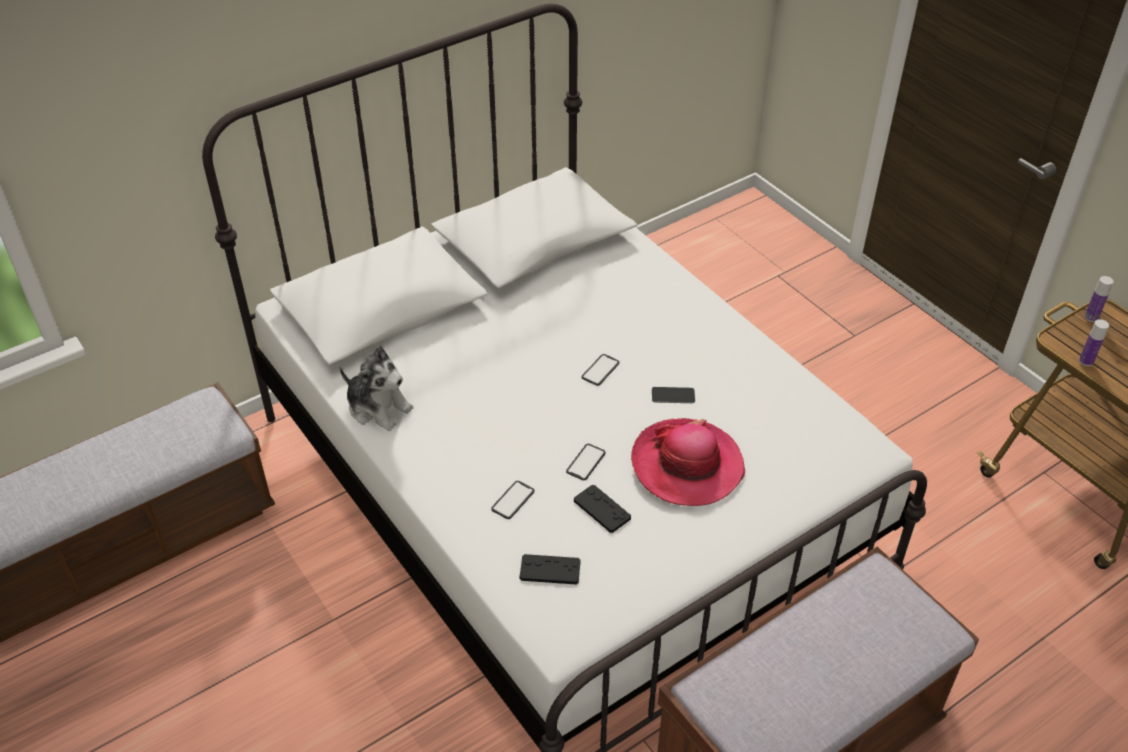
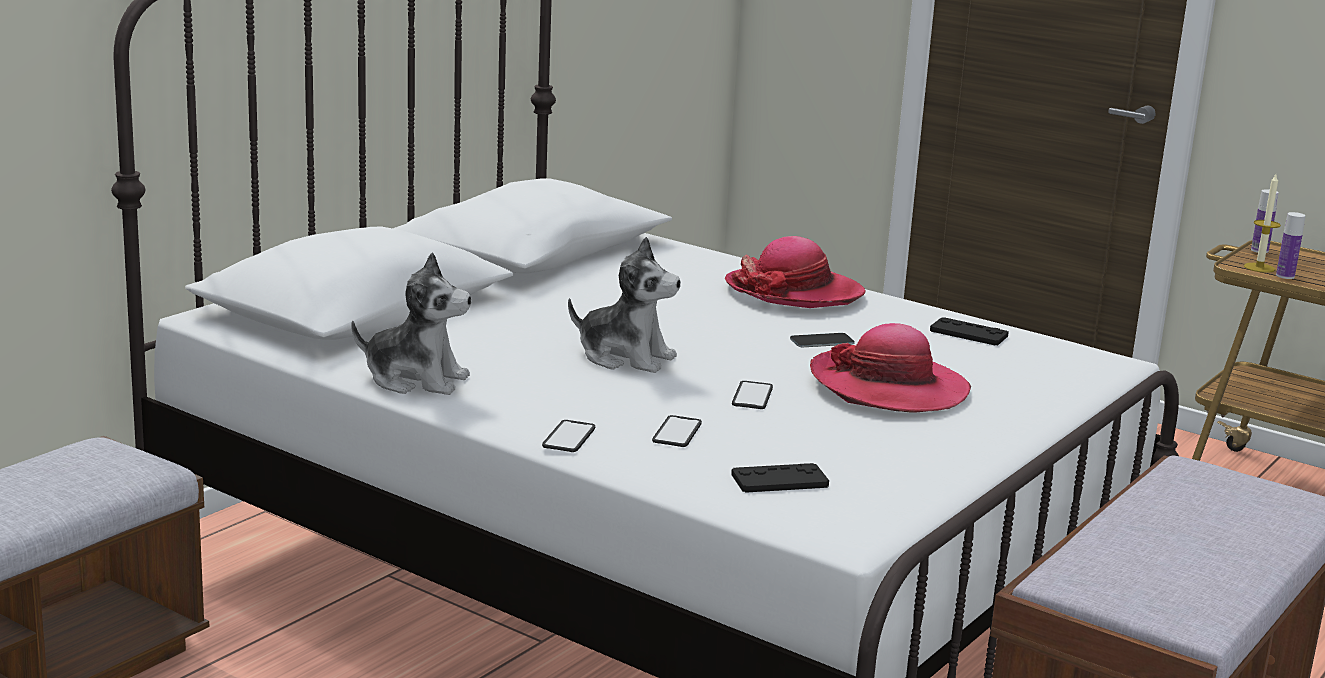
camera: 20 degrees left, 25 degrees down
black game controller [574,485,631,533] -> black game controller moved to [930,317,1009,346]
phone [582,354,619,386] -> phone moved to [542,420,595,452]
none -> plush toy [568,237,681,373]
none -> hat [725,236,866,308]
none -> candle [1244,174,1281,273]

